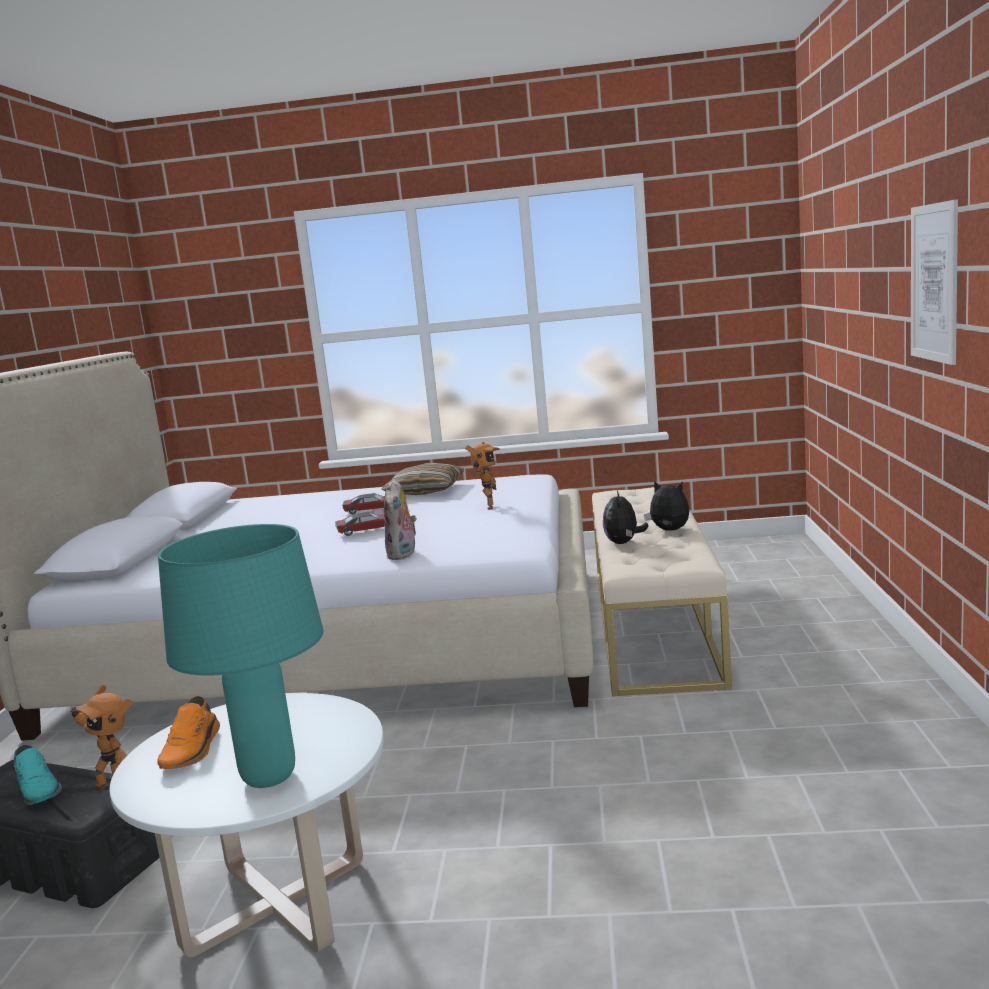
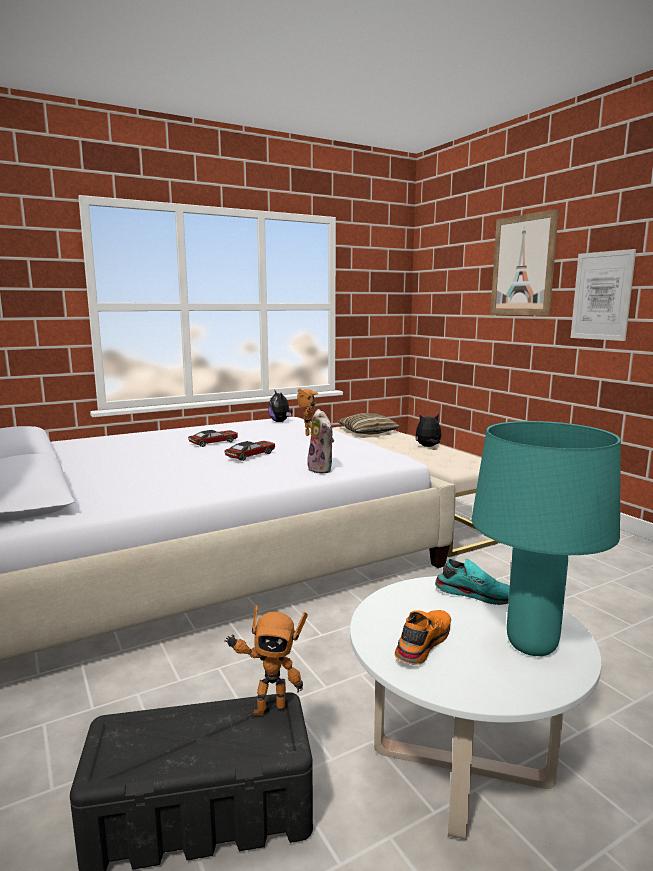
camera: 35 degrees left, 0 degrees up
turquoise shoe [13,745,62,805] -> turquoise shoe moved to [435,558,510,605]
orange shoe [157,696,220,769] -> orange shoe turned 120 degrees counterclockwise [395,610,451,665]
pillow [382,463,464,495] -> pillow moved to [337,413,400,435]
plush toy [603,490,649,544] -> plush toy moved to [268,391,292,422]
none -> picture [491,209,559,316]

